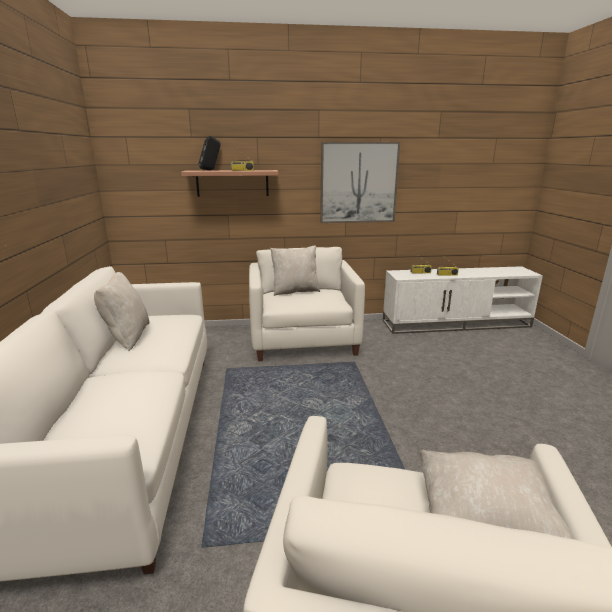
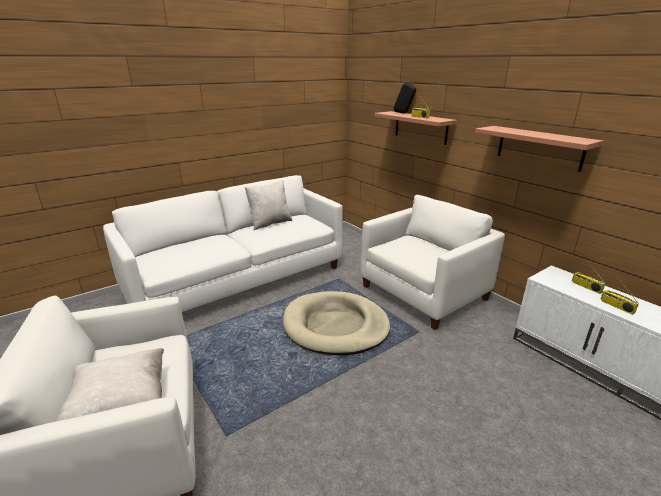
camera: 60 degrees right, 5 degrees up
beige pillow [270,246,320,296] -> none
picture [320,142,400,223] -> shelf [475,126,604,172]
none -> beige dog bed [283,291,390,356]

